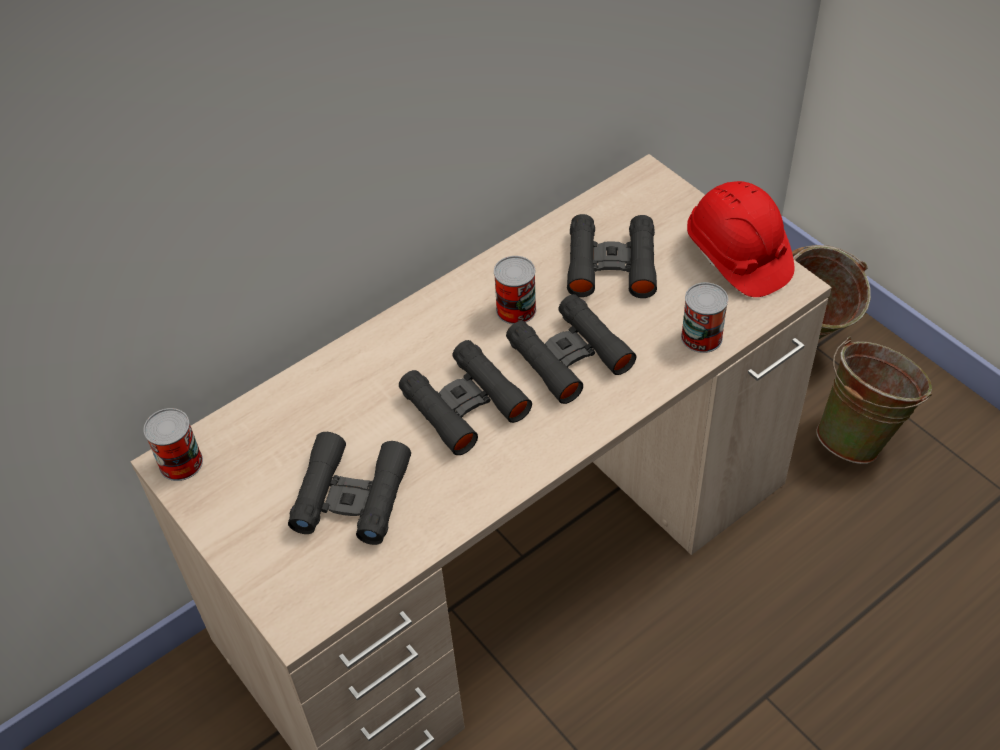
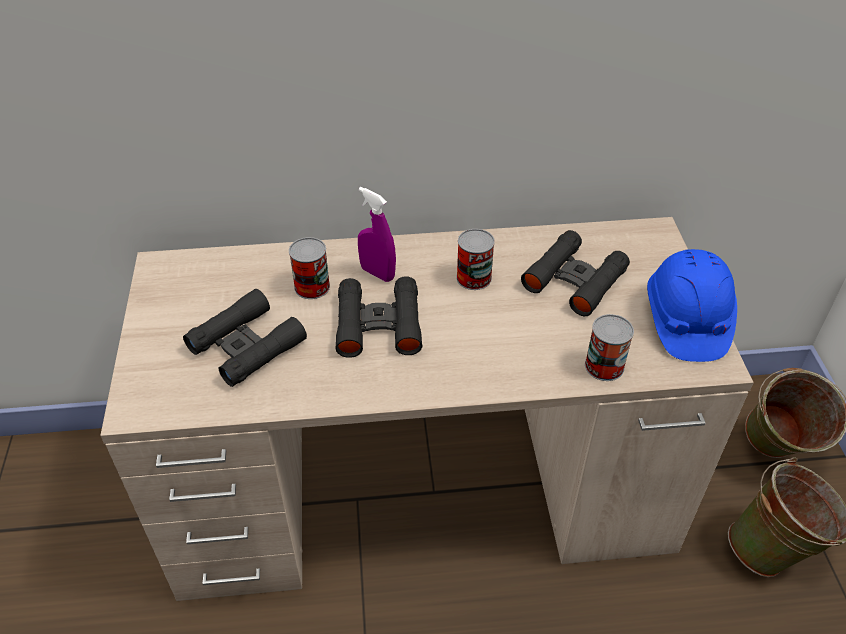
camera: 30 degrees right, 5 degrees down
can [143,408,203,481] -> can moved to [289,237,330,299]
black binoculars [506,294,636,404] -> none
red hard hat [687,181,794,297] -> blue hard hat [647,249,737,362]
none -> purple spray bottle [358,187,396,282]

